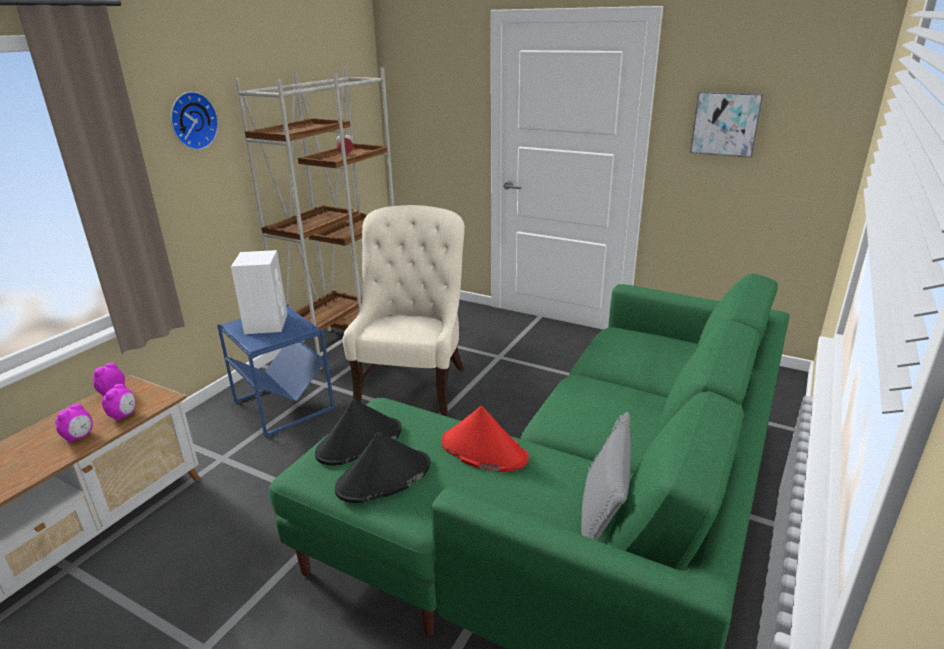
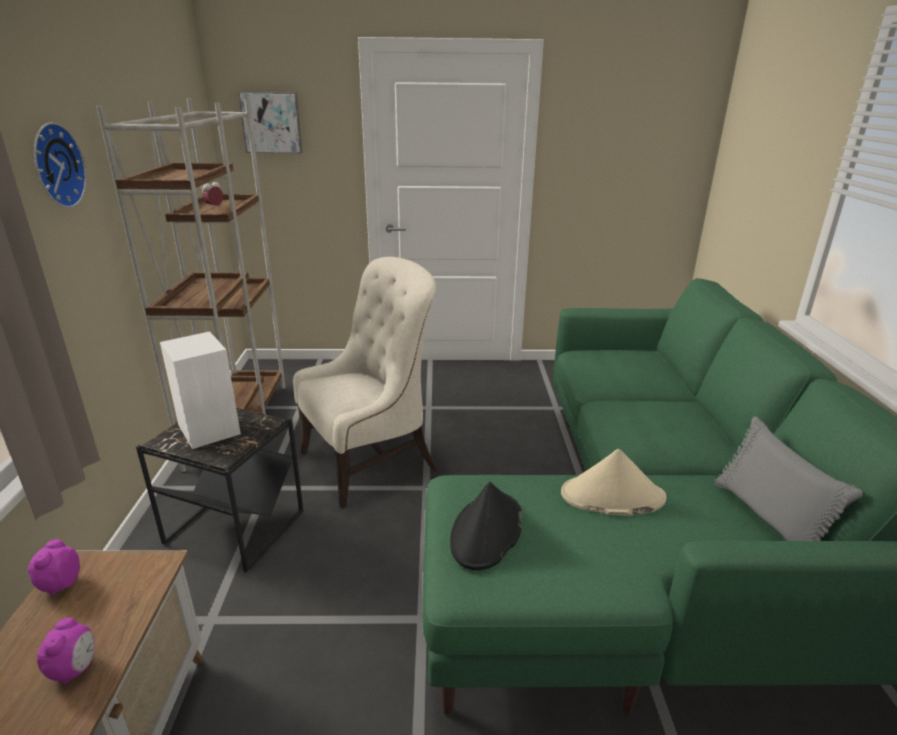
camera: 30 degrees left, 0 degrees up
alarm clock [102,384,136,421] -> none
blue side table [217,304,334,437] -> black side table [136,408,304,573]
black hat [335,432,430,503] -> none
beige armchair [343,205,465,417] -> beige armchair turned 75 degrees clockwise [293,257,437,509]
red hat [442,406,529,472] -> beige hat [561,449,666,516]
picture [690,92,763,158] -> picture moved to [238,92,302,153]

